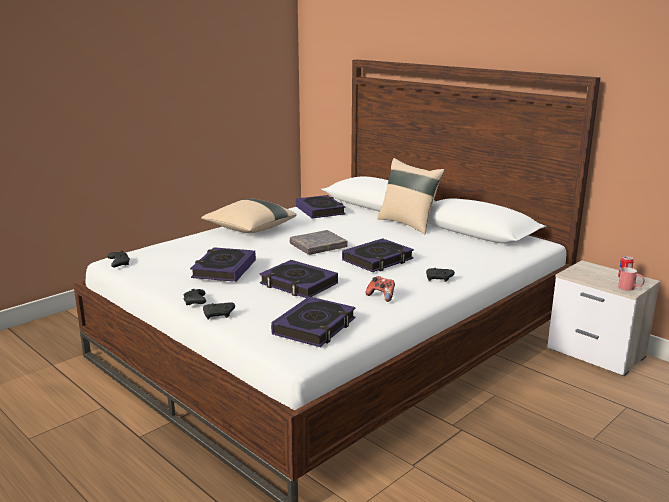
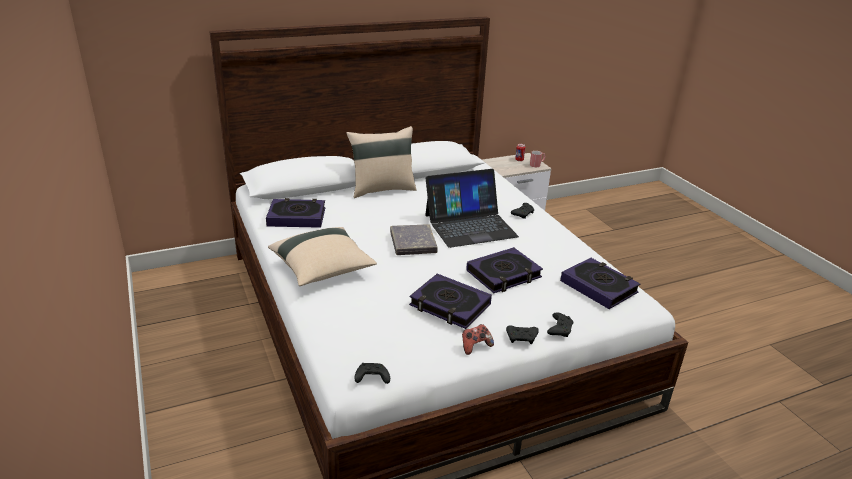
camera: 70 degrees left, 10 degrees up
book [342,238,414,272] -> laptop [425,169,519,248]
game controller [366,276,395,302] -> game controller moved to [462,324,494,355]

